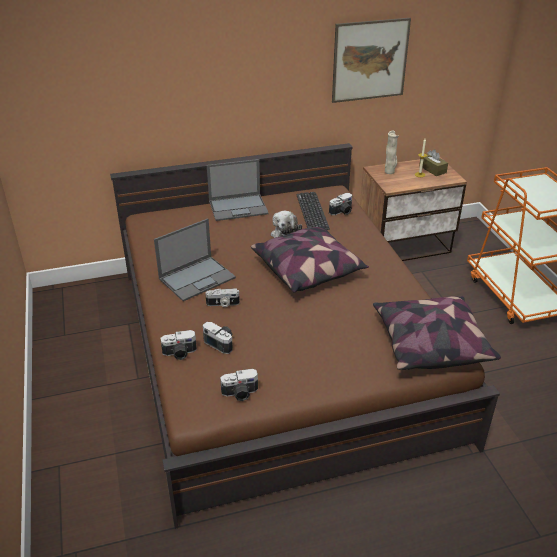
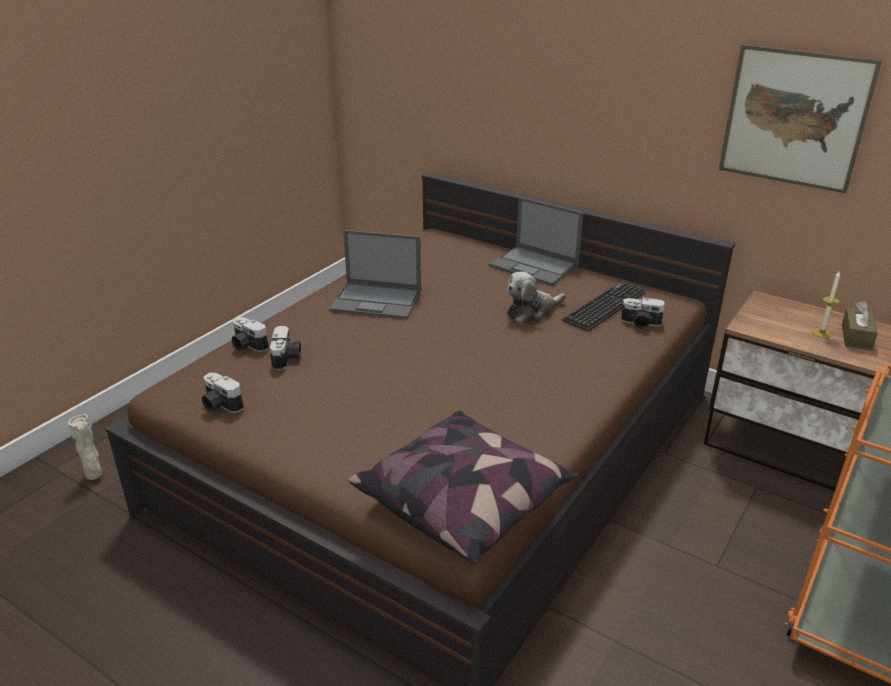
camera: 50 degrees right, 5 degrees down
camera [205,289,240,307] -> none
pillow [251,226,369,293] -> none
beige vase [385,130,399,174] -> beige vase moved to [67,414,102,480]

